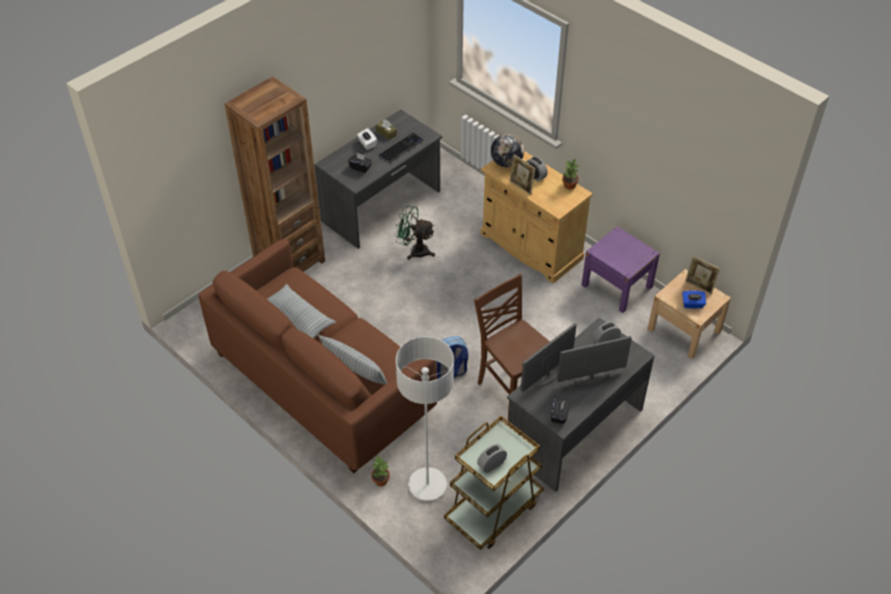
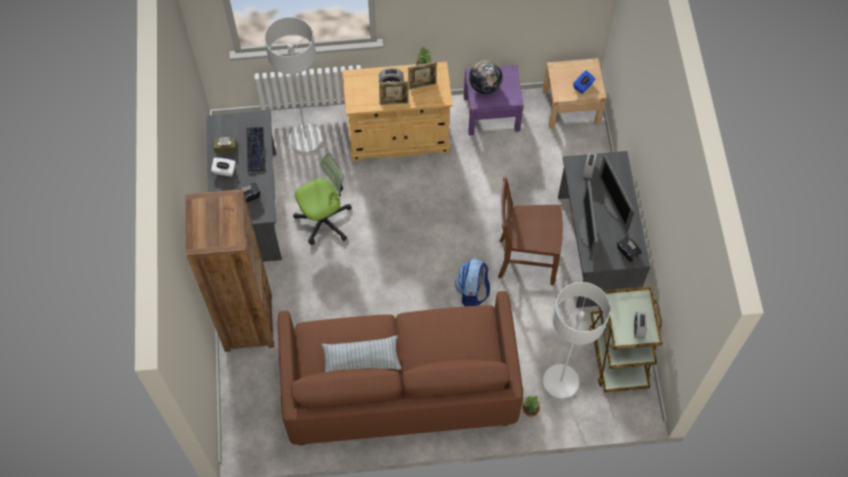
camera: 50 degrees left, 15 degrees up
pillow [318,335,388,385] -> none
green fan [395,205,435,260] -> office chair [293,154,352,245]
globe [491,134,524,168] -> globe moved to [469,61,503,94]
monitor [557,336,632,385] -> monitor turned 45 degrees counterclockwise [598,155,635,232]
picture frame [685,256,720,294] -> picture frame moved to [408,61,437,90]
none -> grey floor lamp [264,17,322,152]

